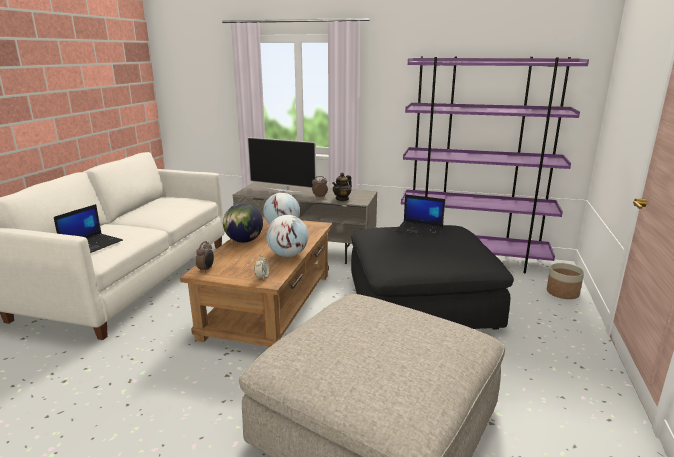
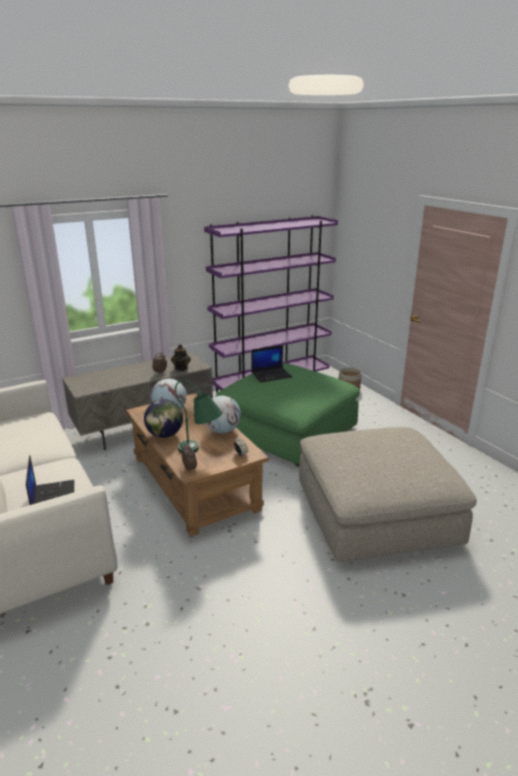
camera: 45 degrees left, 5 degrees up
television [247,137,316,193] -> none
black ottoman [351,225,514,330] -> green ottoman [215,363,360,466]
none -> green table lamp [175,380,222,453]

